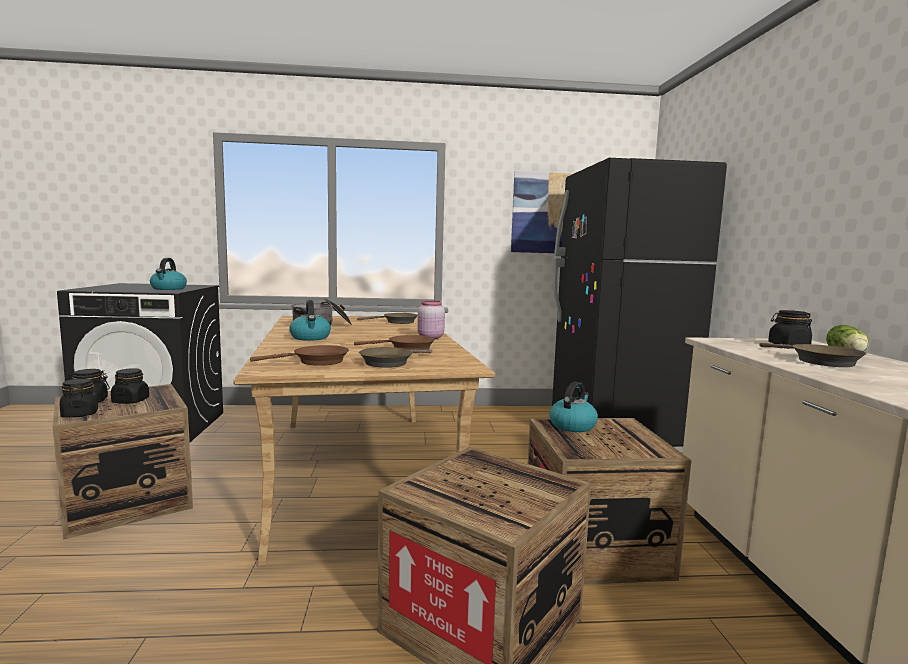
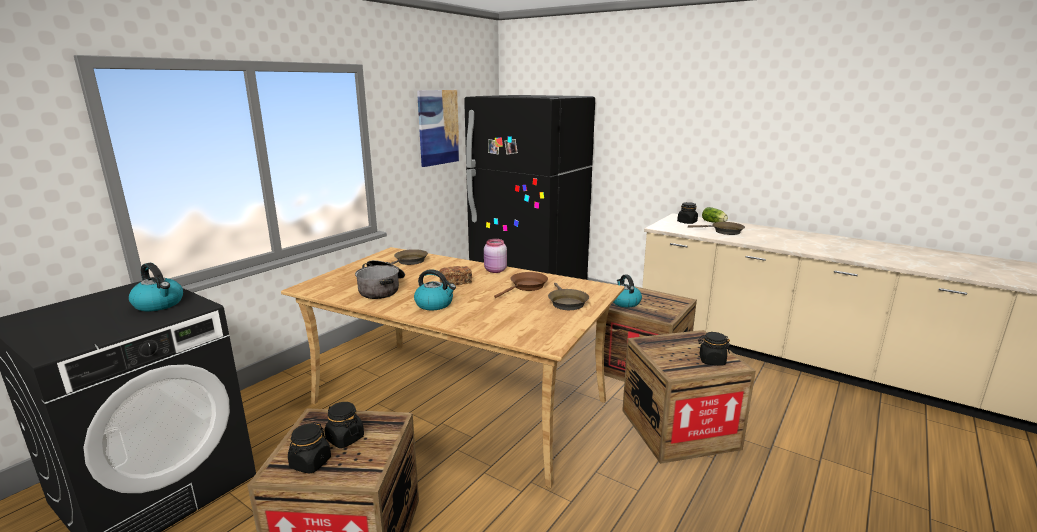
camera: 50 degrees left, 10 degrees up
black jar [60,378,98,418] -> black jar moved to [698,332,730,365]
brown frying pan [250,345,349,366] -> none
none -> bread [439,266,472,286]

